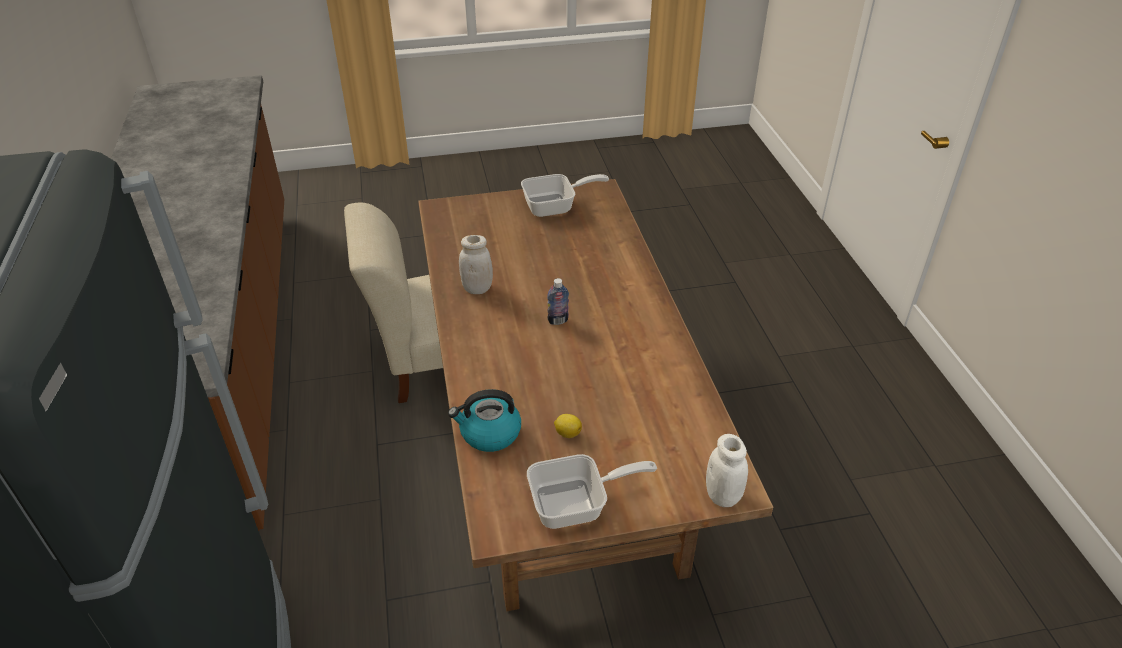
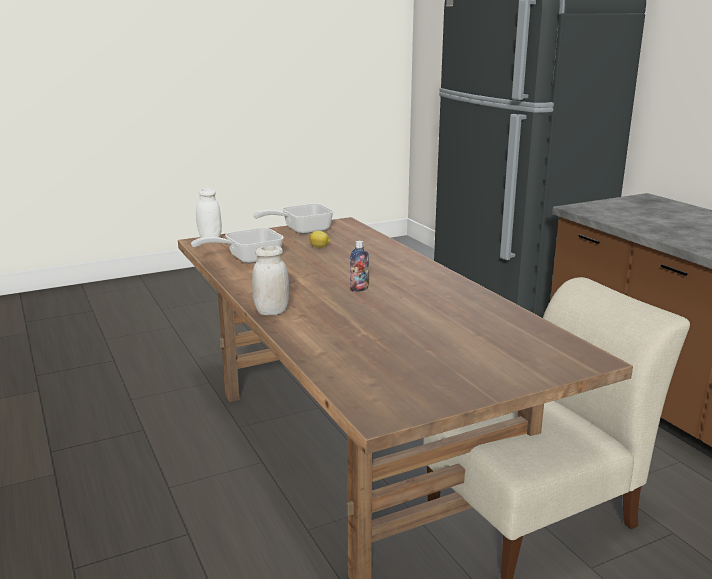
camera: 165 degrees right, 20 degrees down
kettle [448,389,521,452] -> none
white jar [459,235,493,294] -> white jar moved to [252,245,289,315]
frying pan [521,174,609,217] -> frying pan moved to [191,228,284,264]

